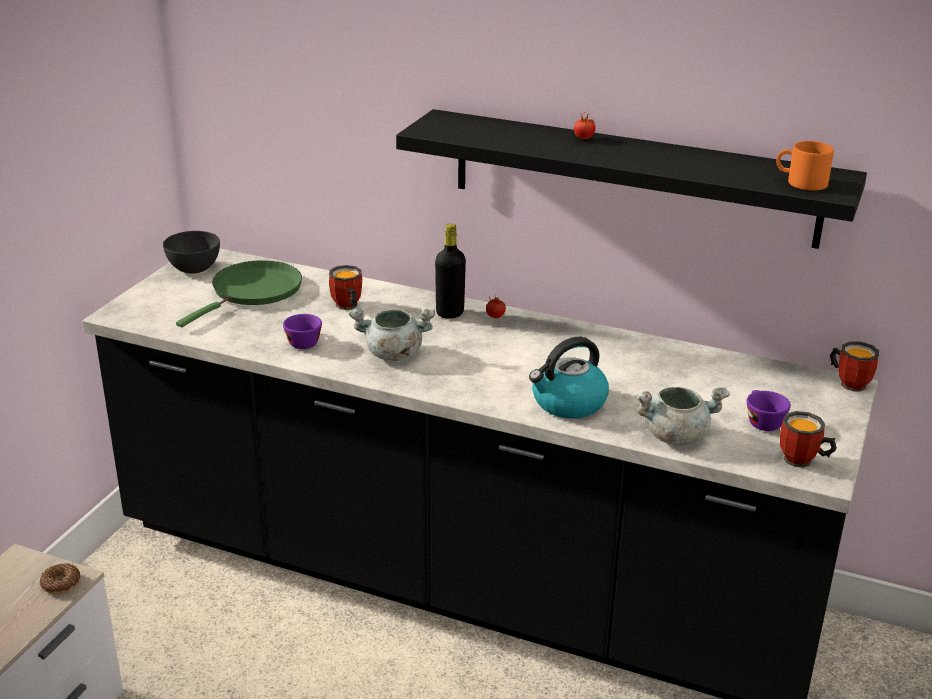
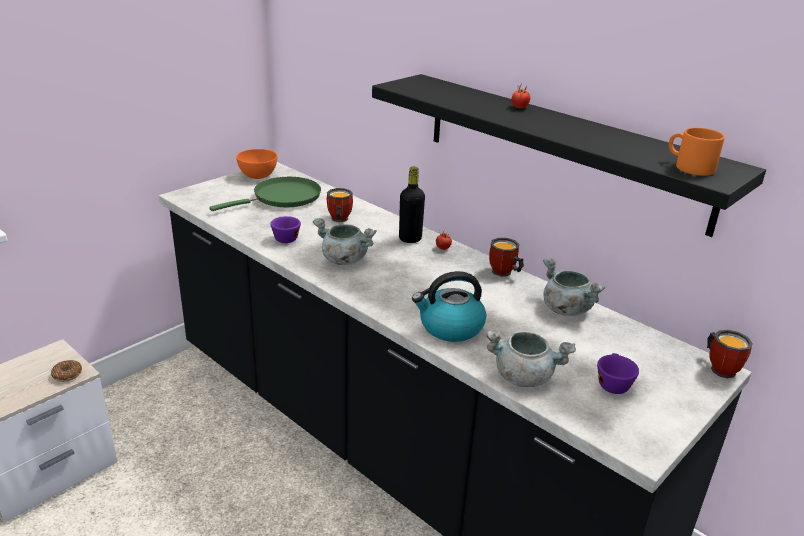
camera: 20 degrees right, 0 degrees up
grey bowl [163,231,220,274] -> orange bowl [236,149,277,179]
mug [780,411,837,468] -> mug moved to [489,238,524,276]
none -> grey cooking pot [543,258,605,316]

